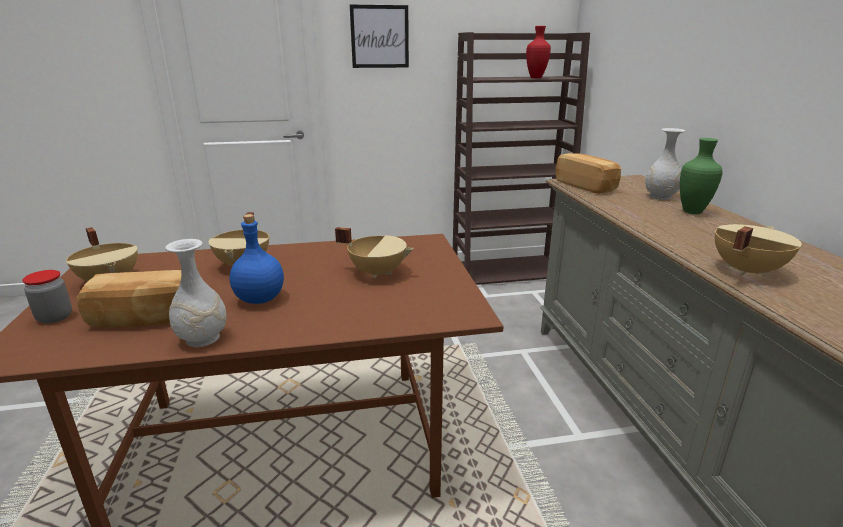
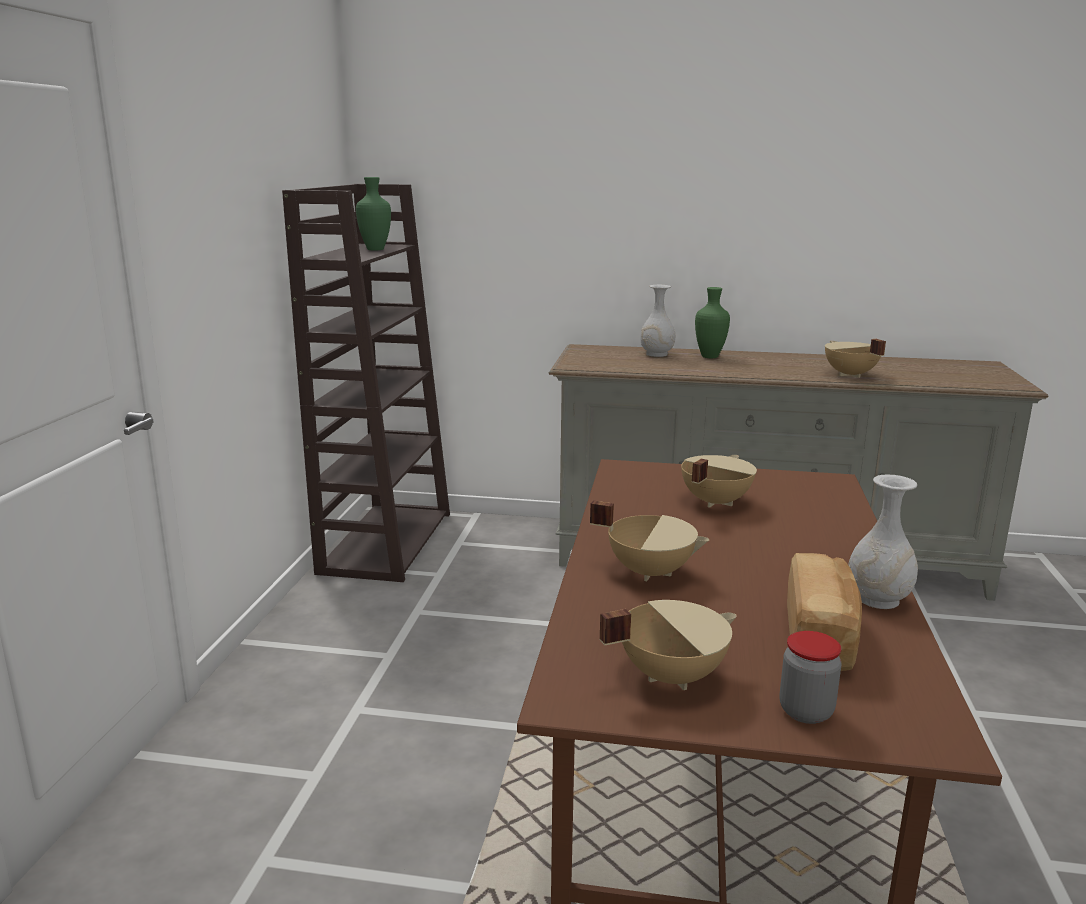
camera: 70 degrees left, 5 degrees down
blue bottle [230,214,284,304] -> none
picture [350,5,409,68] -> none
red vase [526,26,551,78] -> green vase [356,177,391,250]
bread [556,153,621,194] -> none

